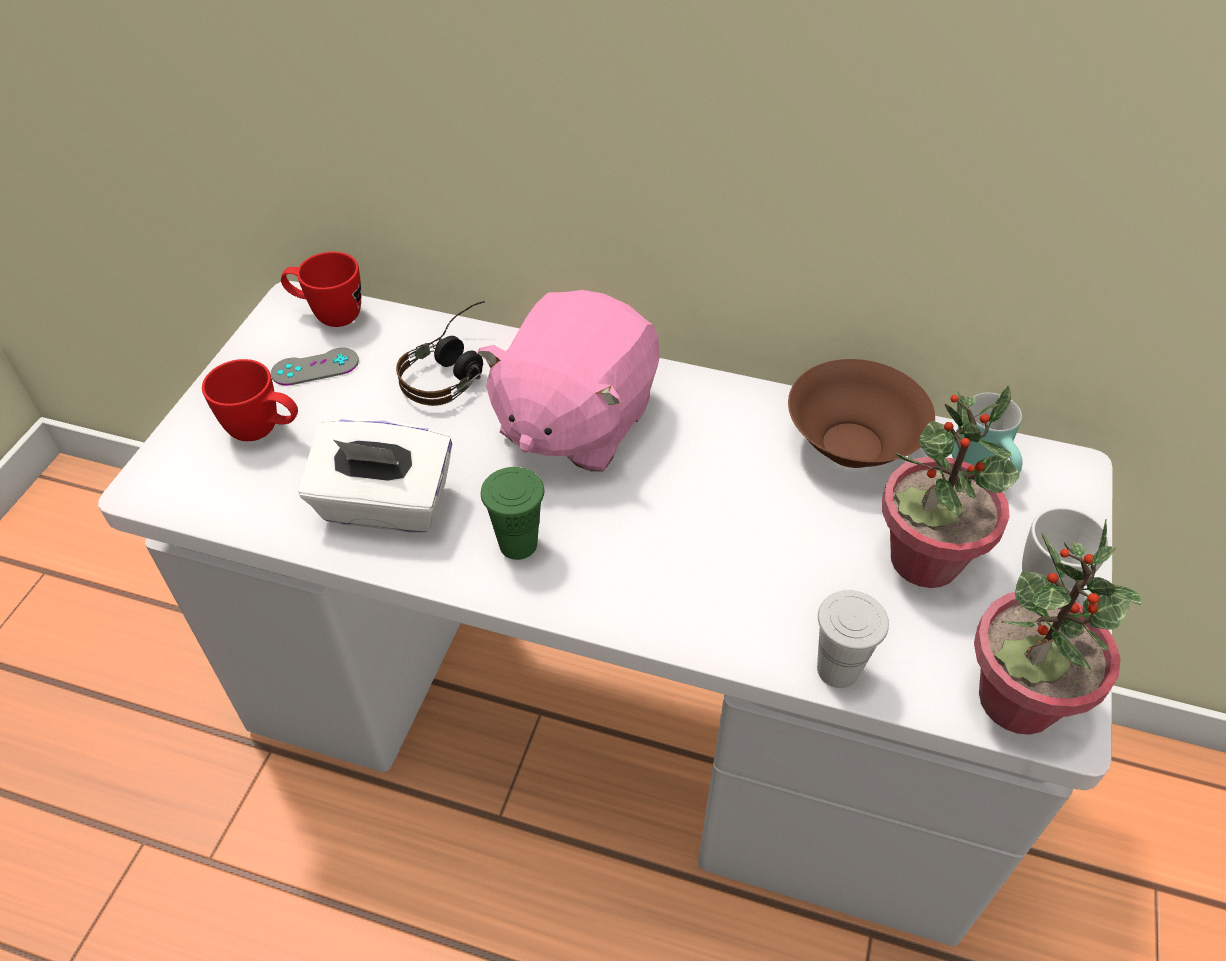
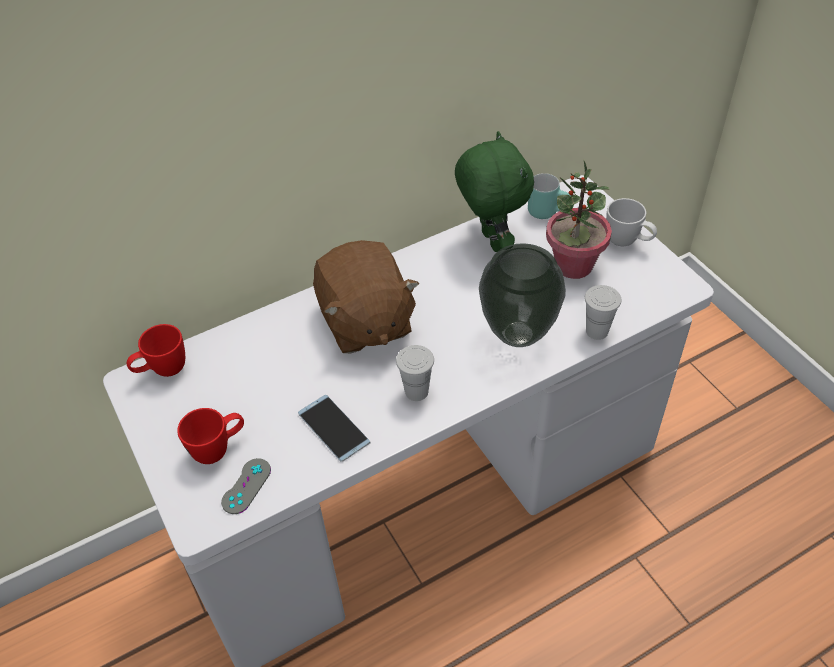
camera: 45 degrees left, 0 degrees up
grey game controller [271,348,359,386] -> grey game controller moved to [221,458,271,514]
white tissue box [298,419,452,533] -> phone [298,395,371,462]
headphones [396,301,485,406] -> none
pink plush toy [477,290,660,472] -> brown plush toy [313,240,419,353]
green cup [481,467,544,560] -> white cup [396,345,434,401]
brown bowl [788,359,935,468] -> green plush toy [455,131,534,252]
potted plant [974,519,1141,735] -> none
none -> vase [479,243,566,347]

